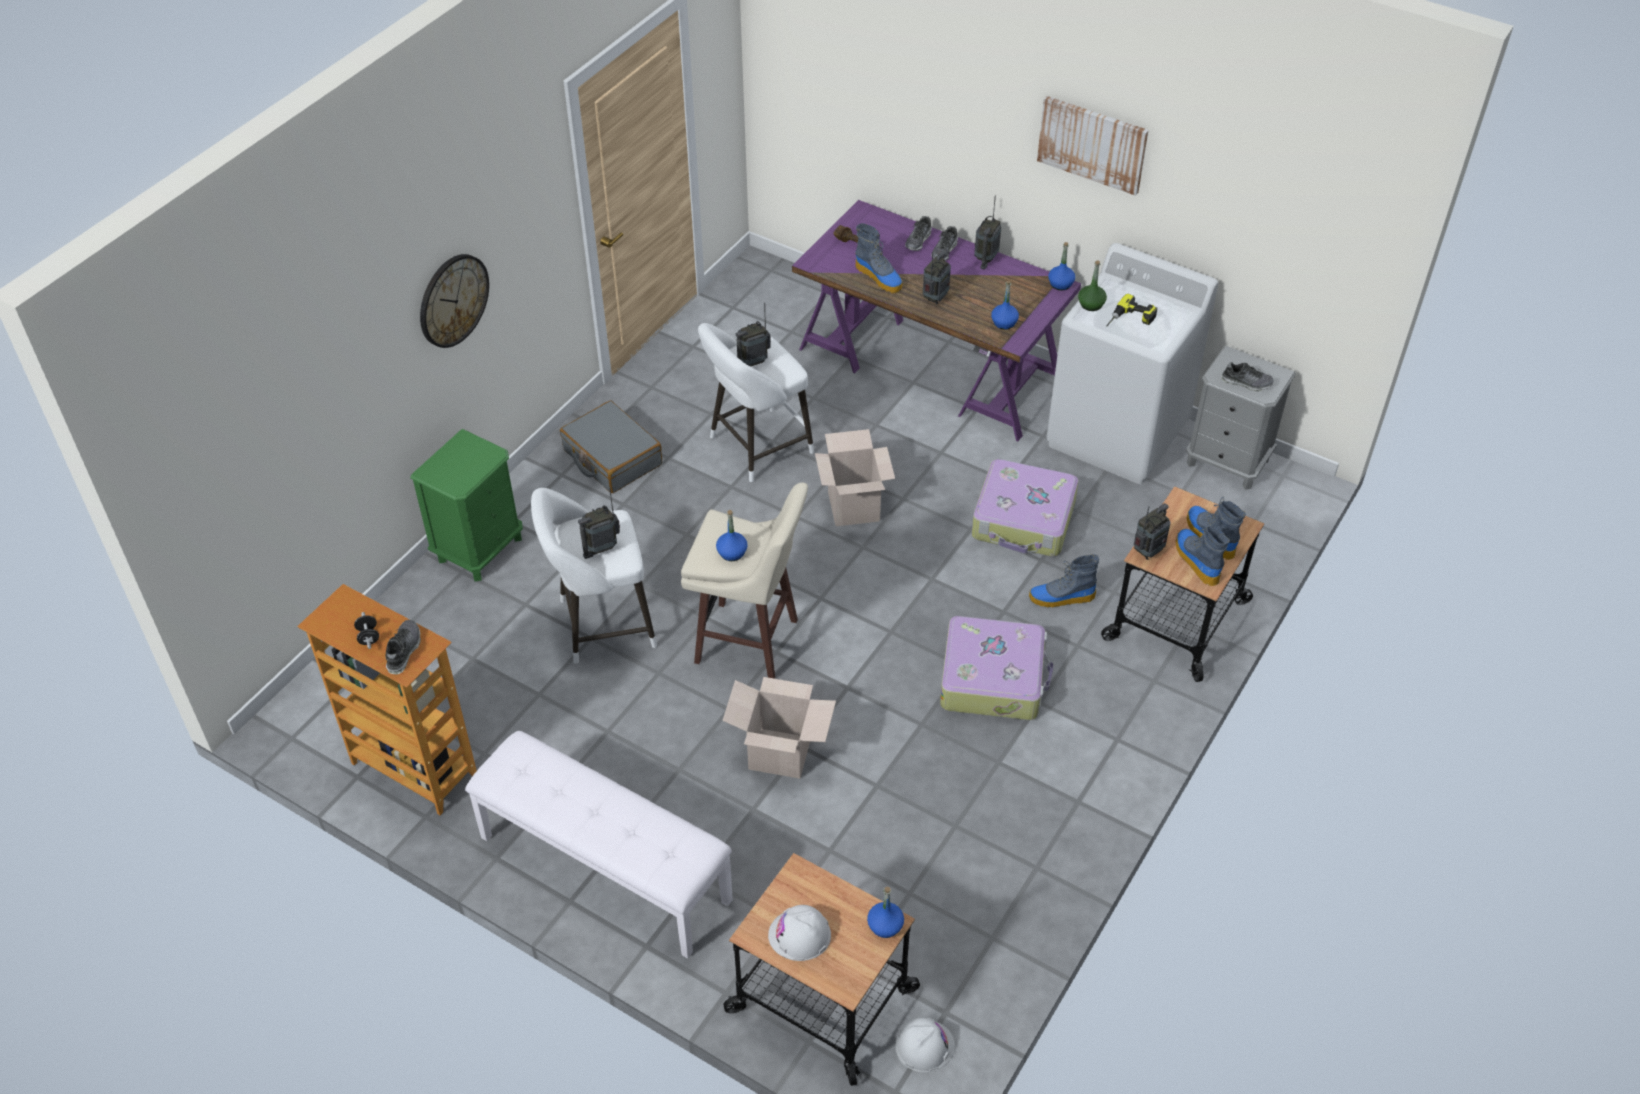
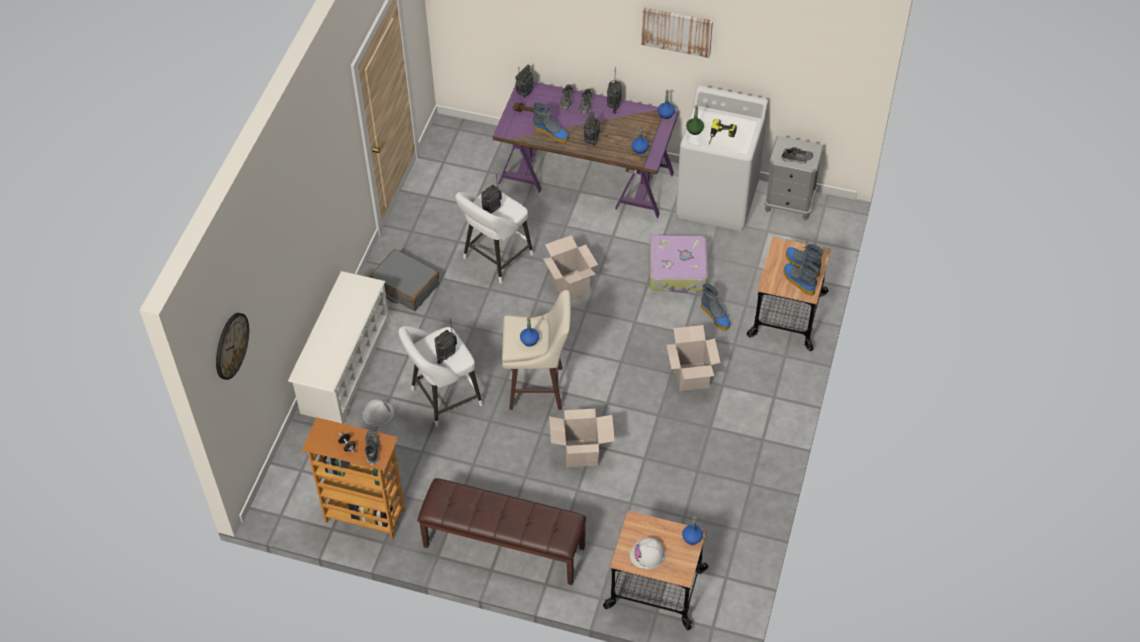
camera: 15 degrees left, 5 degrees up
green nightstand [410,429,523,581] -> white shoe rack [288,271,390,424]
wall clock [420,254,489,348] -> wall clock moved to [216,313,249,380]
white bench [465,731,733,959] -> brown bench [418,478,586,585]
white hard hat [895,1018,955,1072] -> white hard hat moved to [363,399,394,426]
suitcase [940,616,1054,720] -> cardboard box [666,325,721,391]
boot [1029,554,1099,608] -> boot turned 105 degrees counterclockwise [701,283,730,331]
radio [1134,503,1171,560] -> radio moved to [515,64,533,98]

